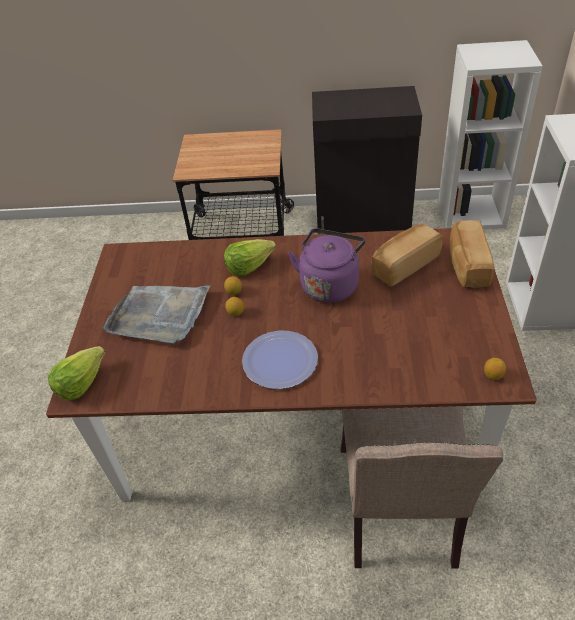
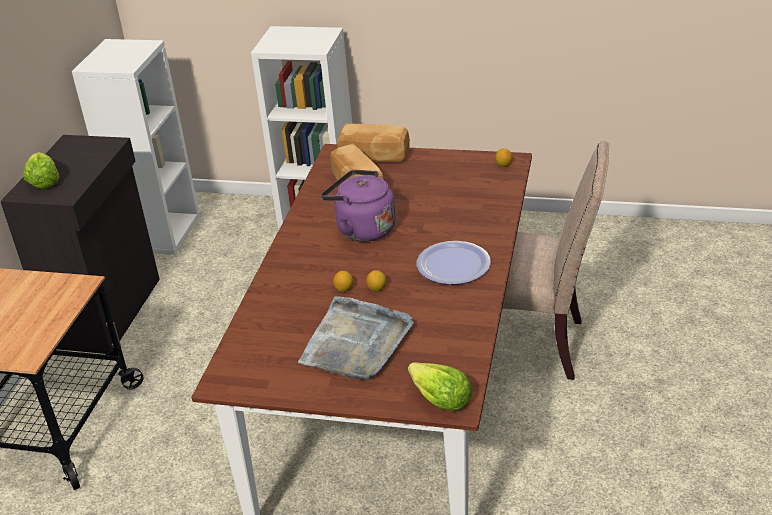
camera: 80 degrees left, 10 degrees down
lettuce [224,239,276,276] -> lettuce moved to [24,152,59,189]

